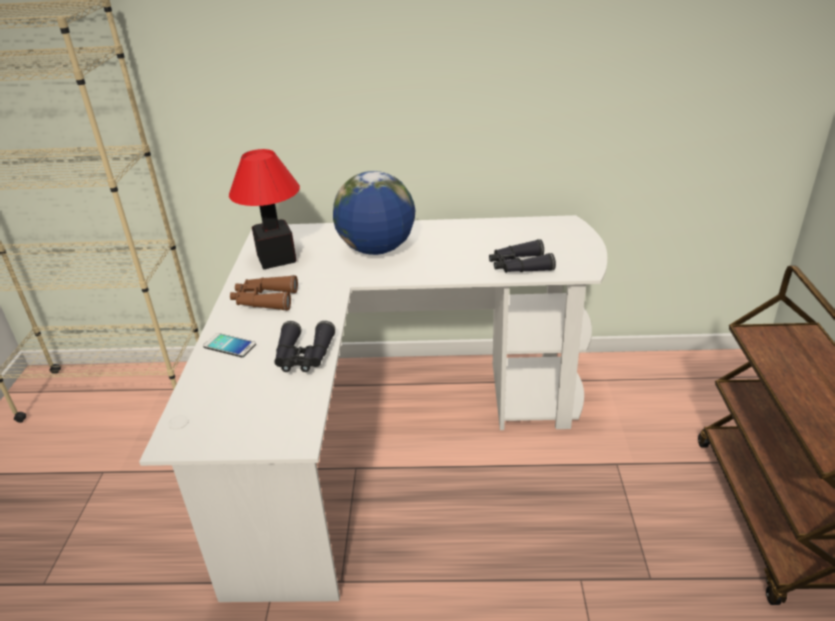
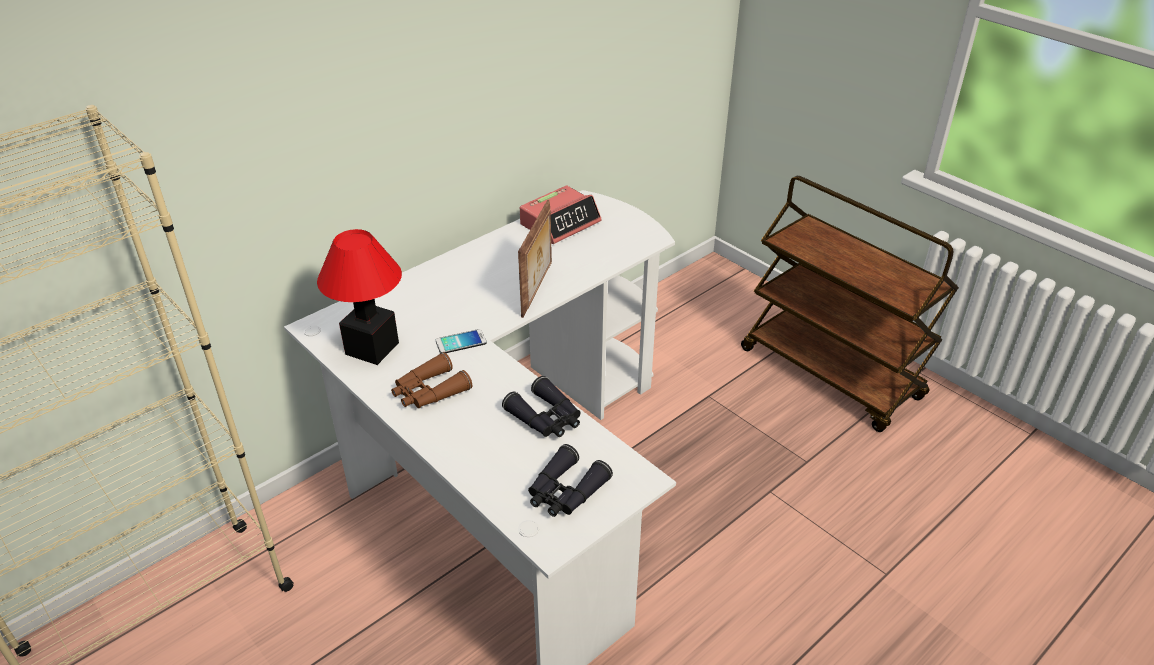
camera: 45 degrees left, 5 degrees up
phone [203,333,256,357] -> phone moved to [435,329,487,353]
globe [333,171,415,255] -> none
black binoculars [489,239,556,273] -> black binoculars moved to [528,444,613,517]
none -> picture frame [518,200,552,318]
none -> alarm clock [520,185,602,244]

